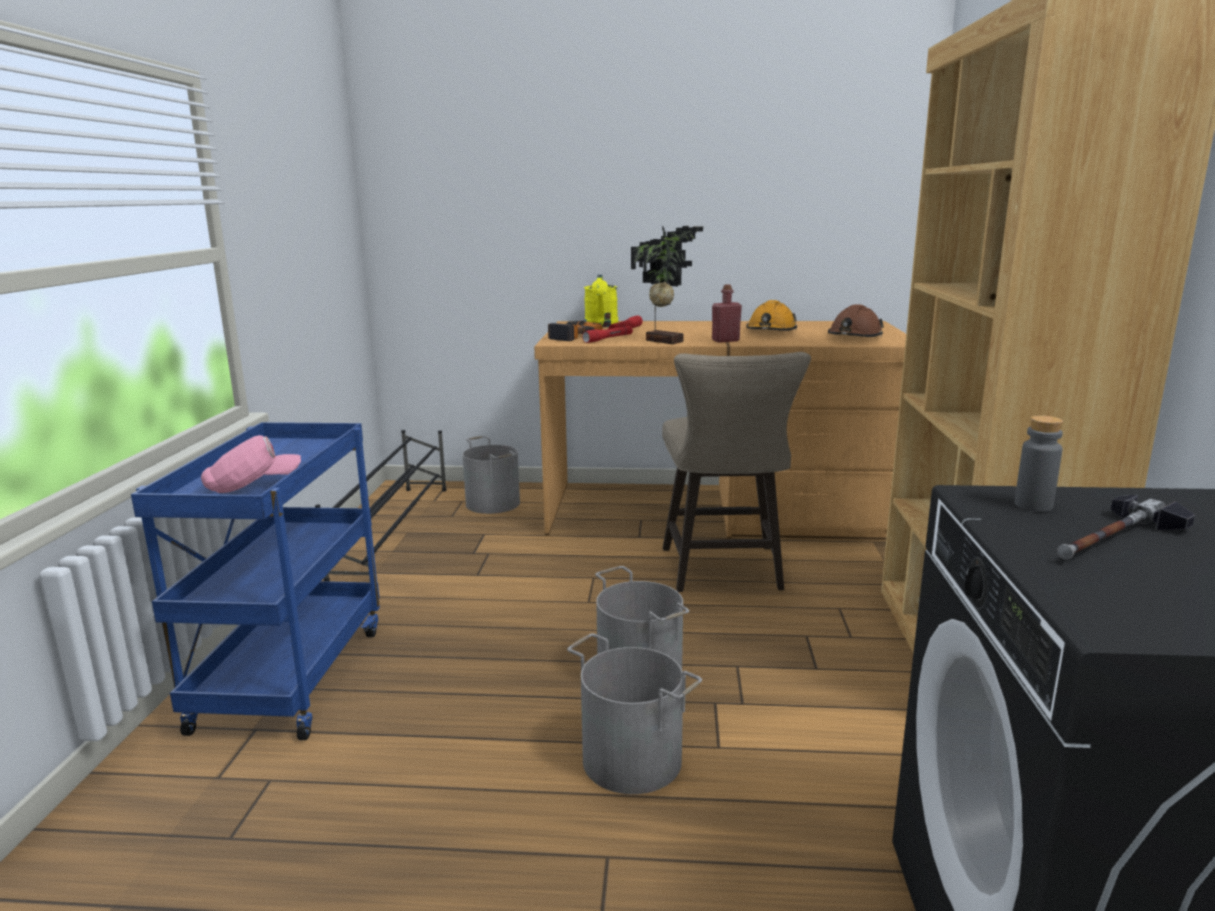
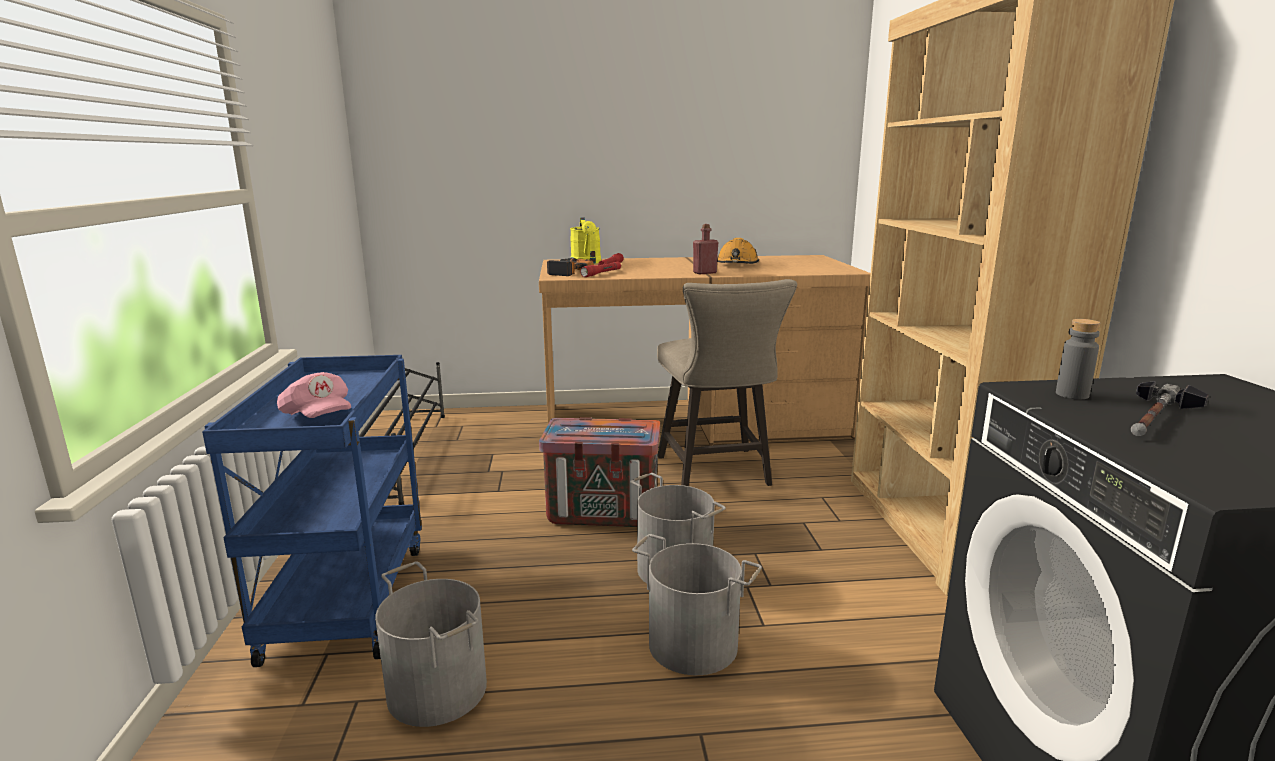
camera: 10 degrees left, 0 degrees up
pink cap [201,435,301,493] -> pink cap turned 75 degrees clockwise [277,372,351,418]
grey bucket [462,436,520,514] -> grey bucket moved to [375,561,487,727]
potted plant [631,226,703,344] -> none
brown hard hat [828,304,884,337] -> none
none -> crate [539,417,660,527]

